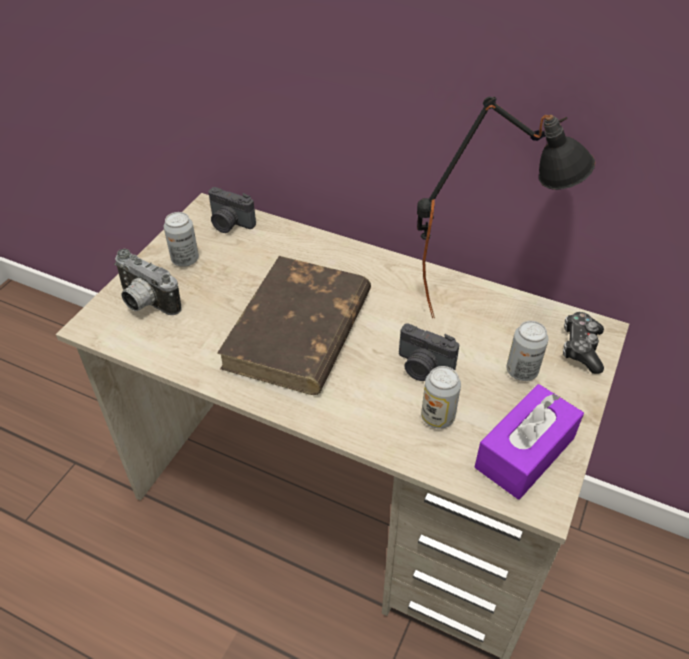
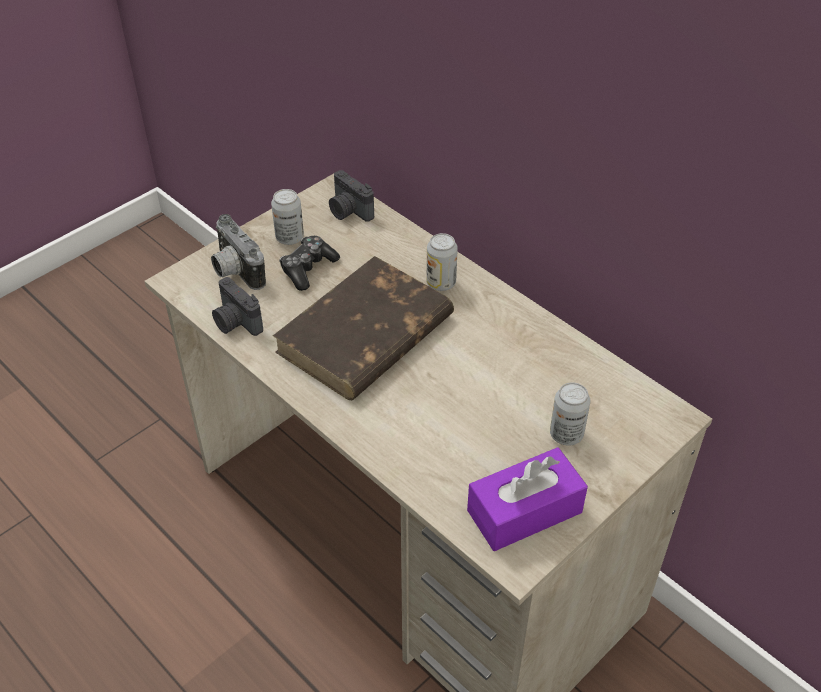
camera: 20 degrees right, 0 degrees up
camera [399,323,459,381] -> camera moved to [212,277,263,336]
black table lamp [417,96,595,318] -> none
can [421,366,461,429] -> can moved to [426,233,458,291]
game controller [563,312,604,374] -> game controller moved to [279,236,340,291]

